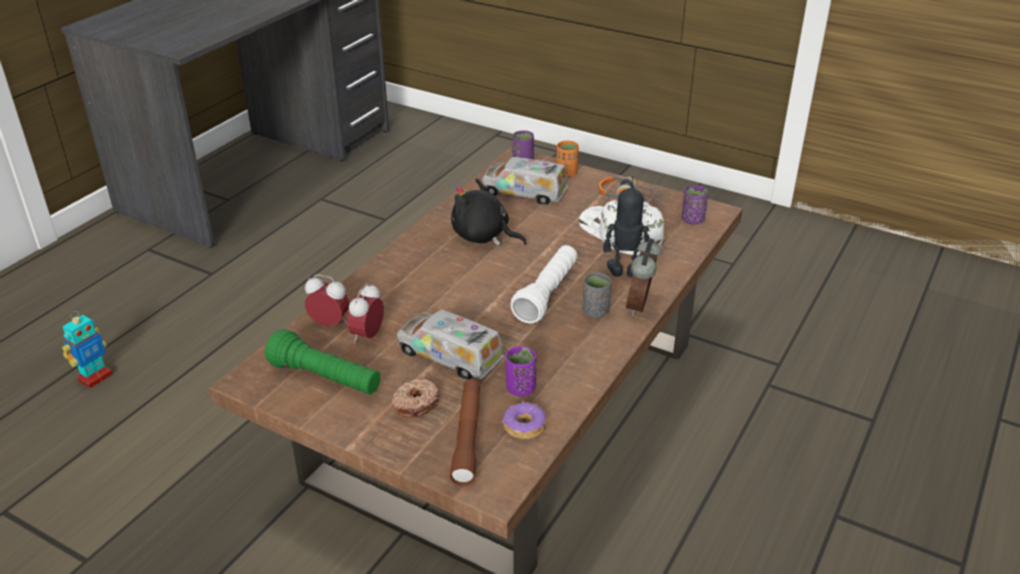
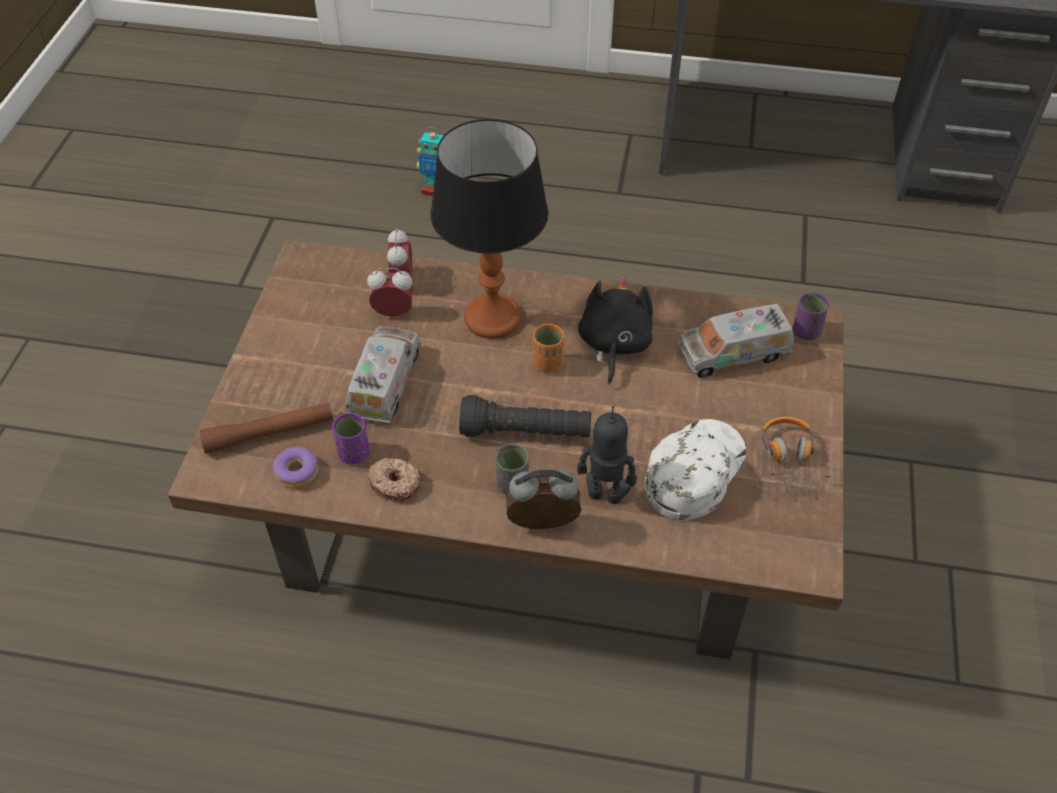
camera: 70 degrees right, 15 degrees up
green flashlight [265,329,380,394] -> none
donut [391,378,440,418] -> donut moved to [368,458,422,501]
toy truck [482,157,568,205] -> toy truck turned 105 degrees counterclockwise [678,304,794,378]
white flashlight [511,245,578,324] -> black flashlight [459,395,591,437]
orange cup [556,141,579,177] -> orange cup moved to [533,324,564,373]
toy robot [603,176,650,277] -> toy robot turned 60 degrees counterclockwise [577,406,637,504]
purple cup [682,185,709,225] -> none
none -> table lamp [430,119,549,339]

